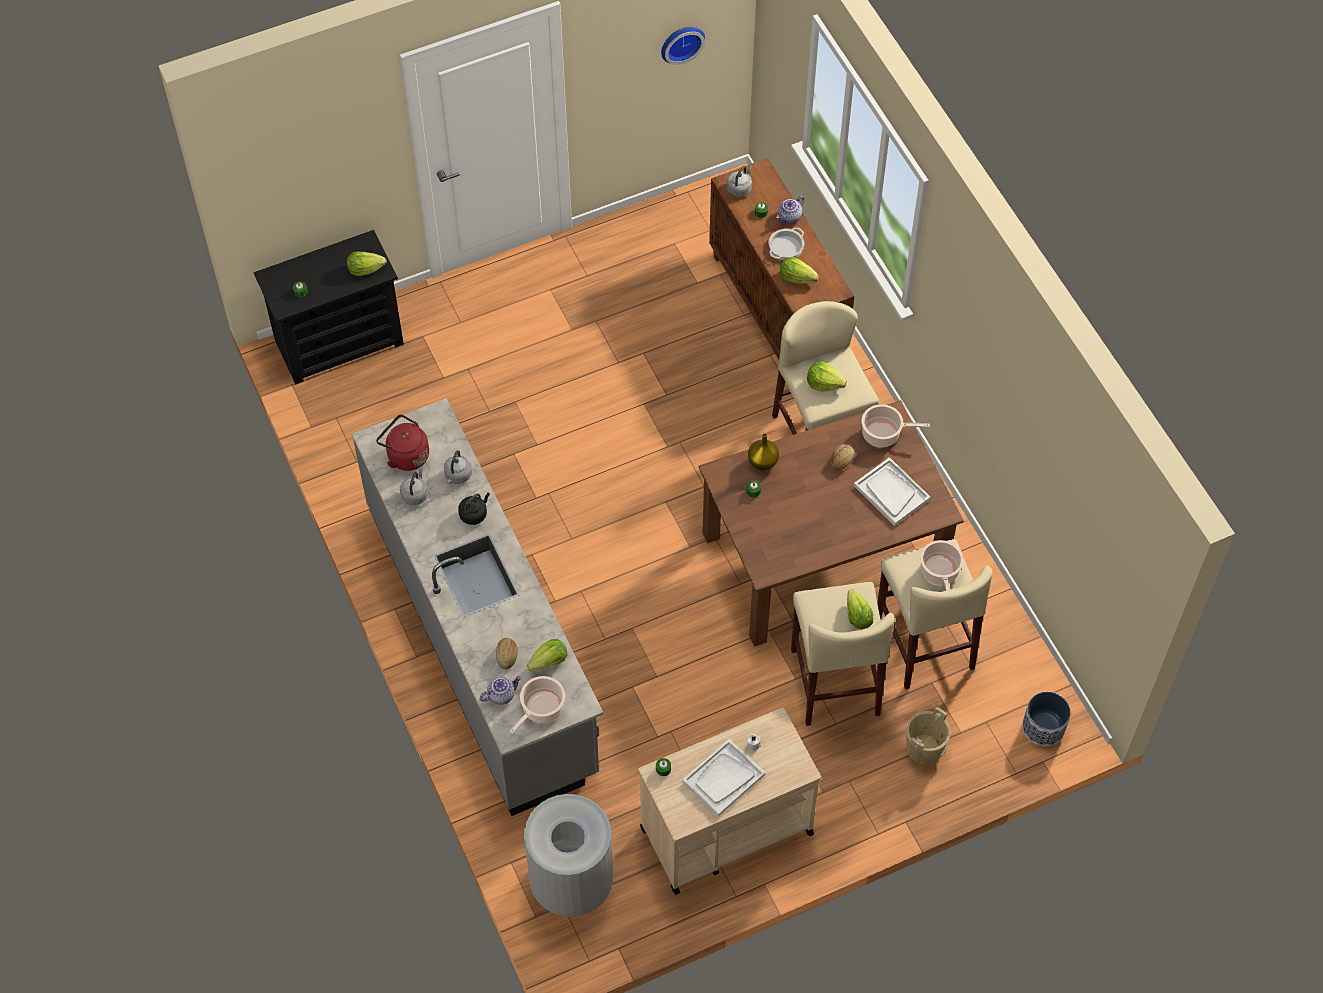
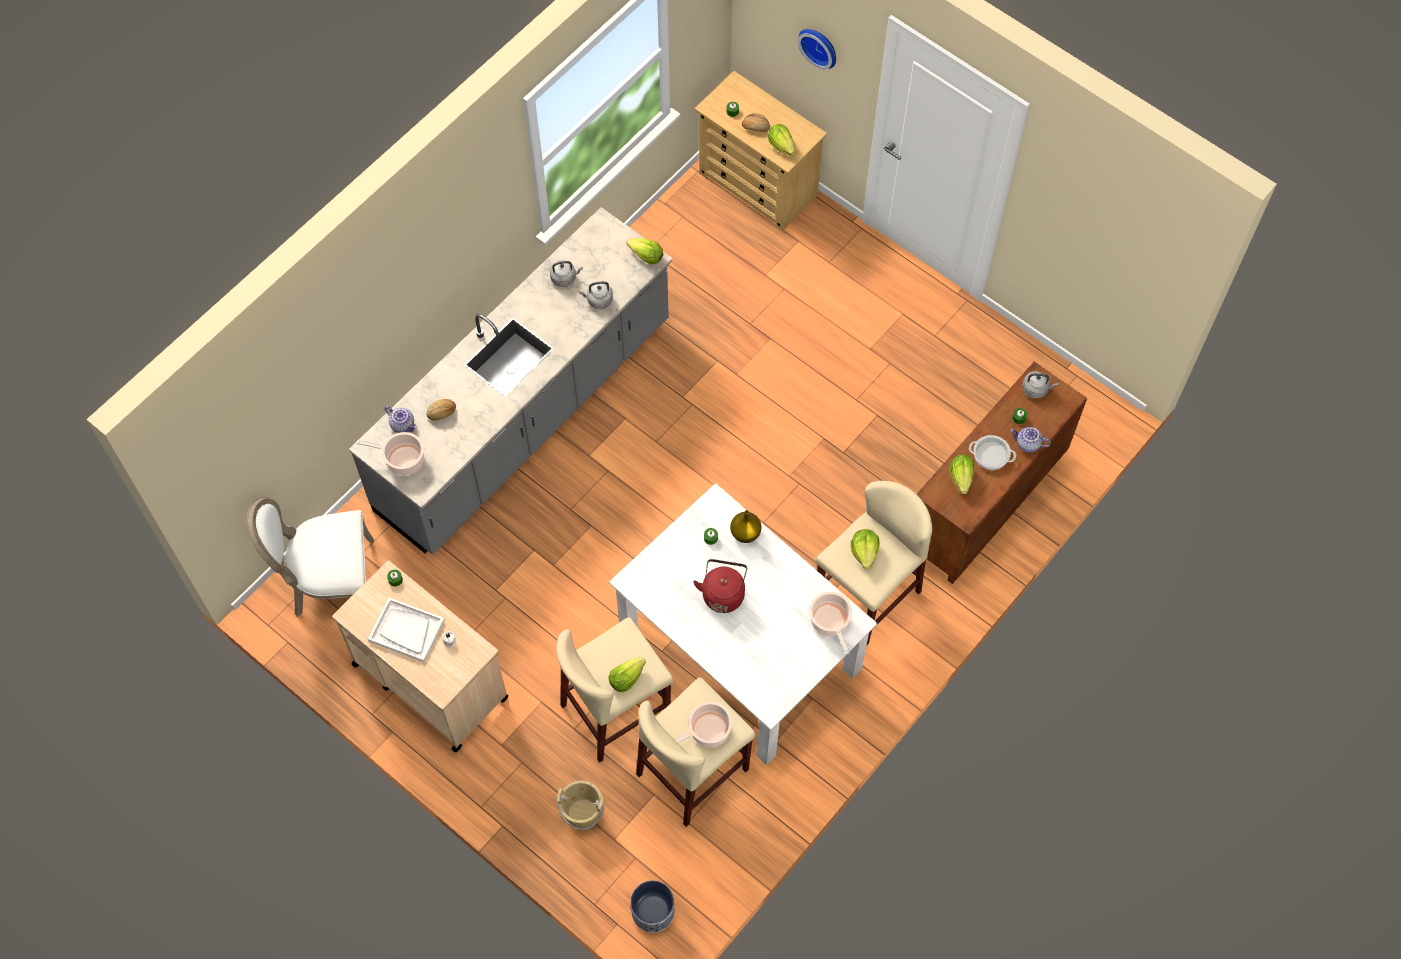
camera: 65 degrees right, 5 degrees up
black dresser [254,230,404,385] -> beige dresser [695,71,827,231]
red kettle [376,414,429,471] -> red kettle moved to [693,559,747,613]
black kettle [458,493,490,525] -> none
grey trash can [524,794,613,917] -> white chair [247,497,374,617]
lettuce [527,639,567,671] -> lettuce moved to [627,238,663,264]
wall clock [661,27,705,65] -> wall clock moved to [798,29,836,69]
brown dining table [699,400,964,647] -> white dining table [609,483,877,765]
bread [831,444,855,472] -> bread moved to [742,113,770,132]
white tray [854,457,930,526] -> none

